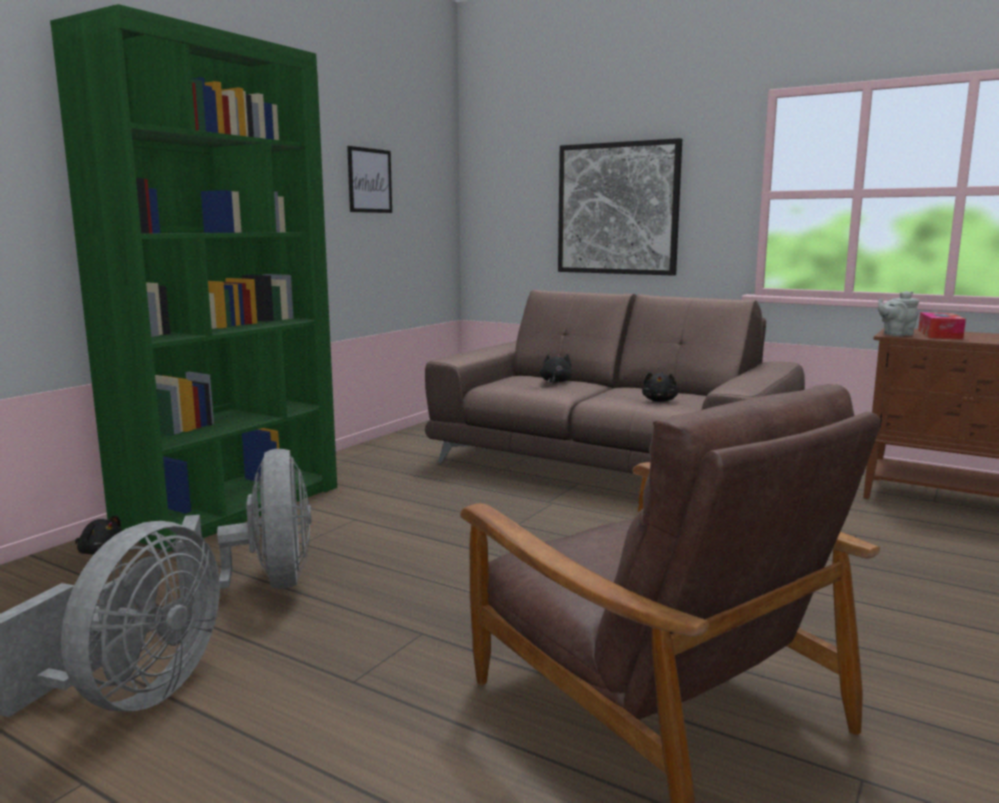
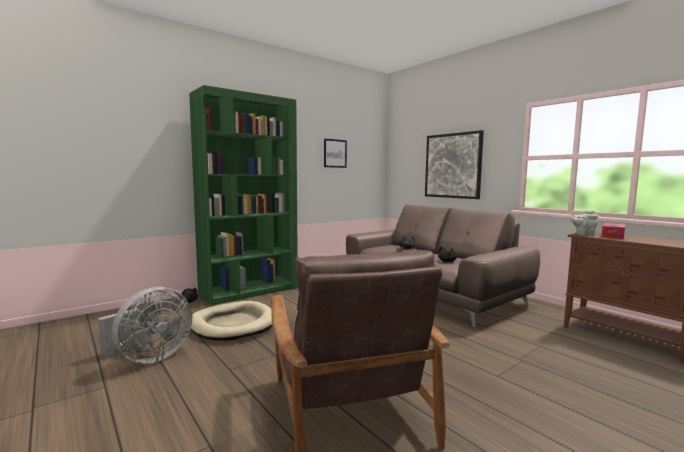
camera: 20 degrees right, 5 degrees down
grey fan [175,449,312,608] -> beige dog bed [191,301,272,341]

